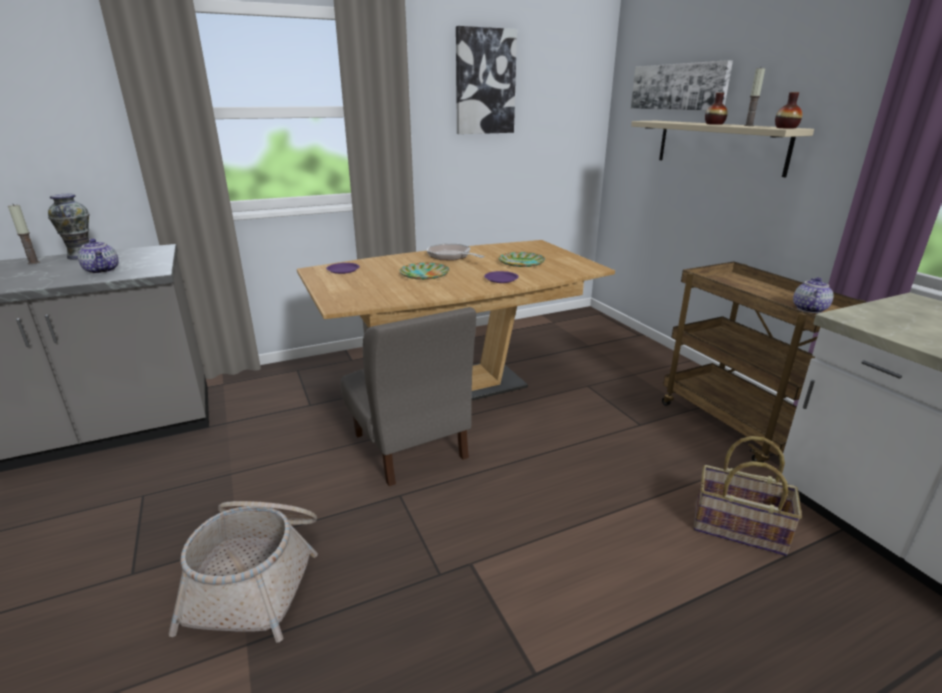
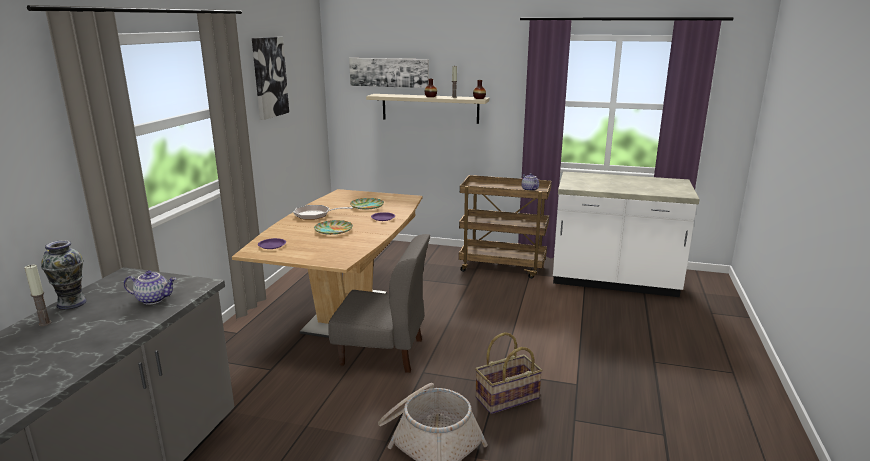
camera: 50 degrees left, 5 degrees down
basket [694,436,802,556] -> basket moved to [475,332,542,414]

